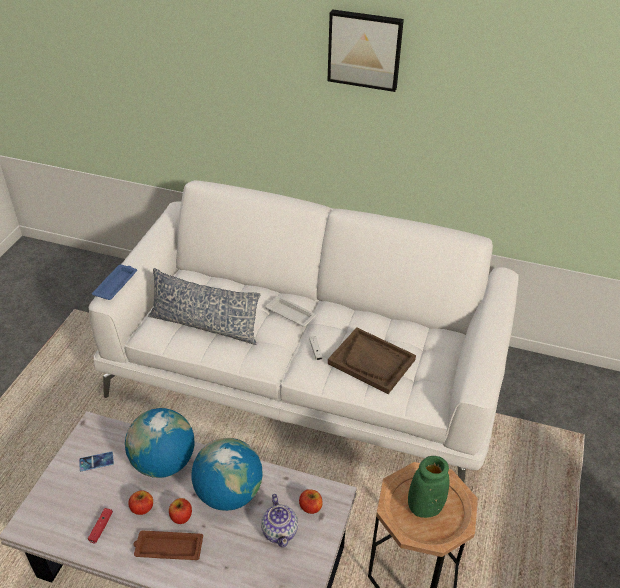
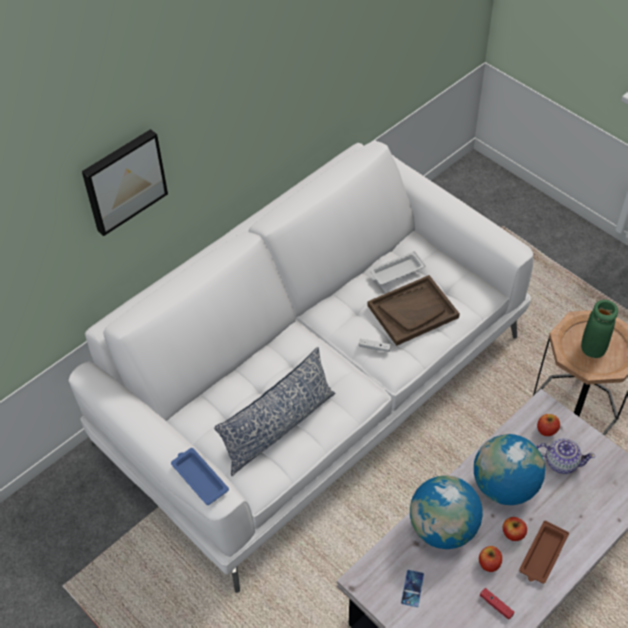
camera: 60 degrees left, 10 degrees up
white tray [266,296,316,327] -> white tray moved to [370,251,426,285]
picture [327,9,404,92] -> picture moved to [82,129,168,236]

